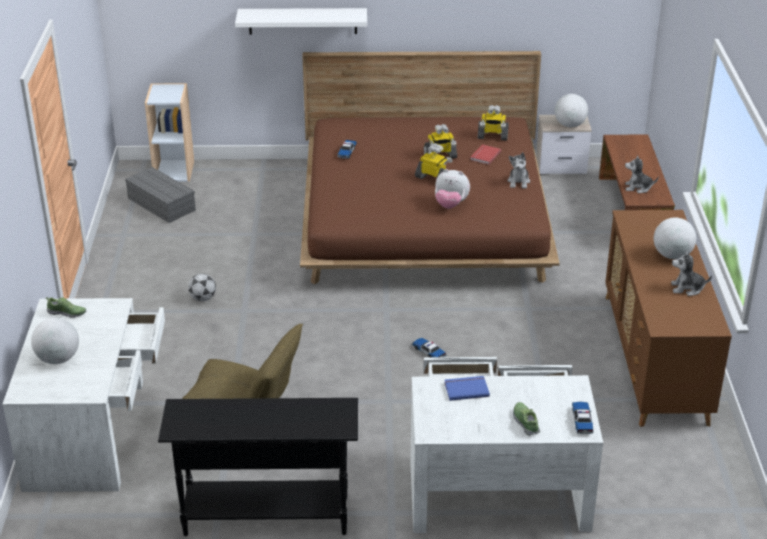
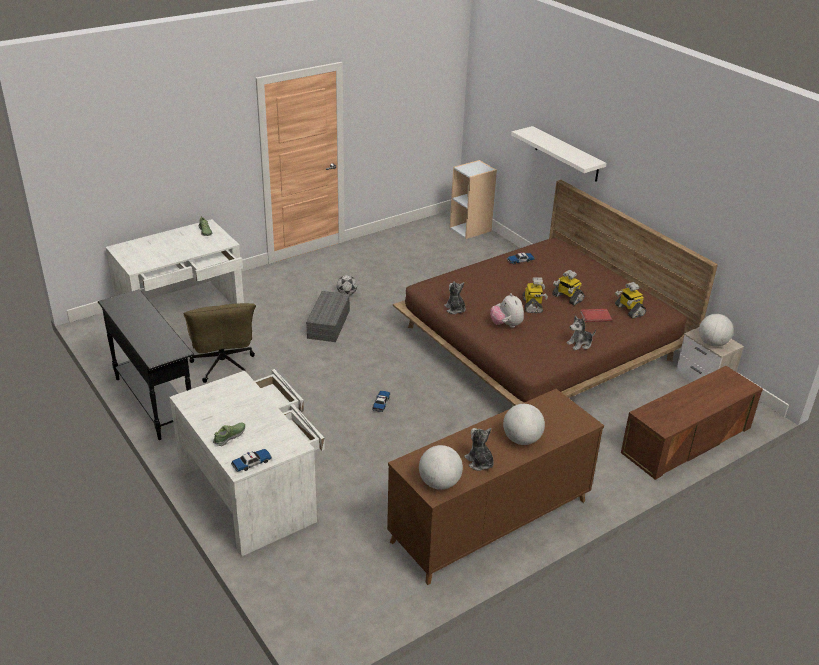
camera: 55 degrees right, 0 degrees up
globe [31,318,79,364] -> globe moved to [419,445,463,490]
grey storage box [125,167,196,223] -> grey storage box moved to [306,291,350,342]
blue book [445,376,490,401] -> none
plush toy [625,155,659,193] -> plush toy moved to [444,281,466,314]

